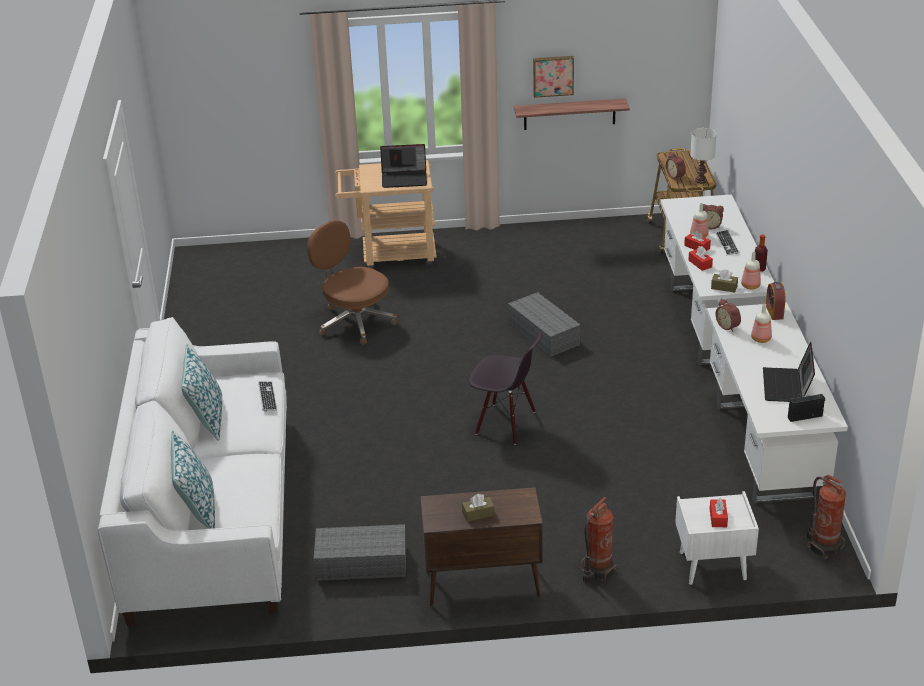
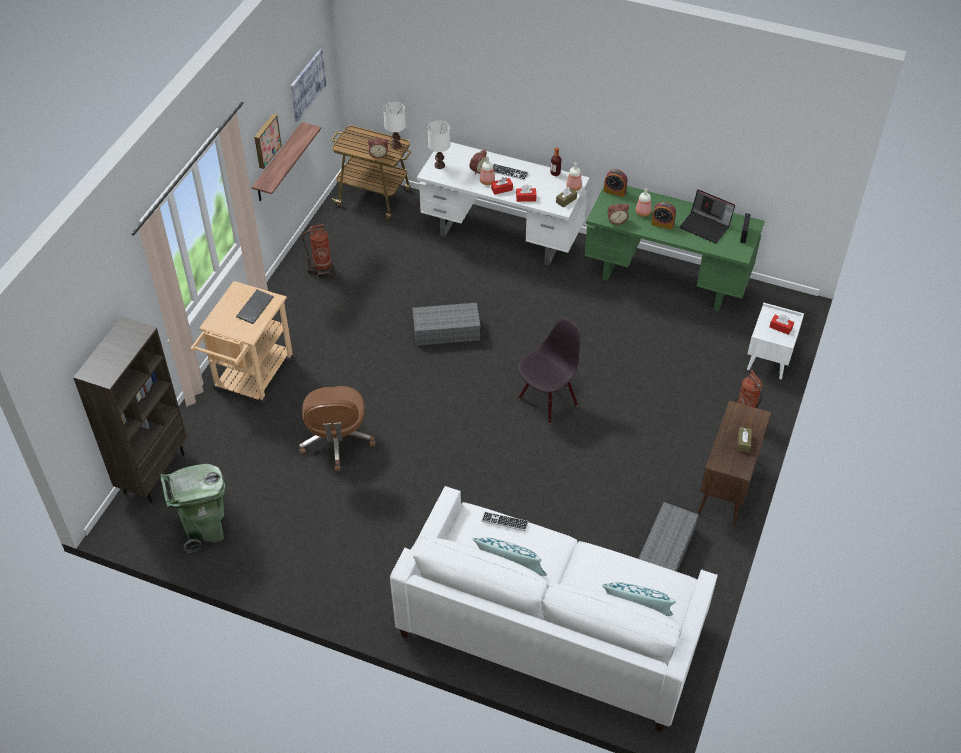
camera: 65 degrees left, 15 degrees up
brown office chair [307,220,398,345] -> brown office chair turned 75 degrees counterclockwise [299,386,376,471]
laptop [380,144,427,188] -> keyboard [236,290,274,324]
white desk [707,302,848,504] -> green desk [584,186,765,311]
fire extinguisher [807,475,846,559] -> fire extinguisher moved to [302,224,334,278]
none -> brown bookcase [73,316,187,503]
none -> green trash can [160,464,226,553]
none -> picture [290,49,327,122]
none -> white table lamp [428,121,450,169]
none -> alarm clock [651,202,676,230]

